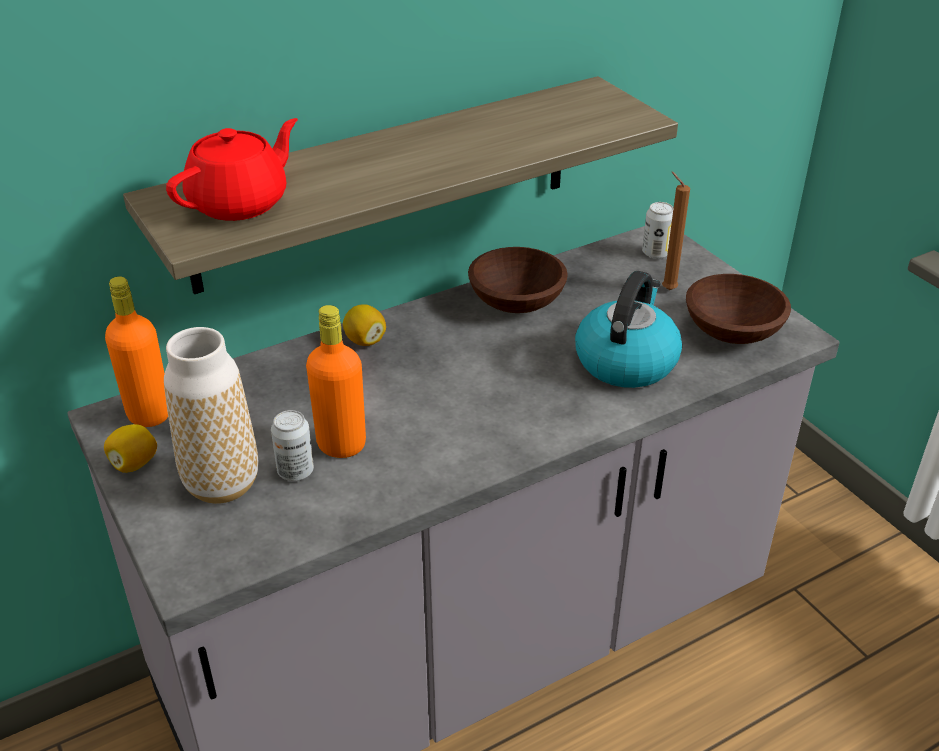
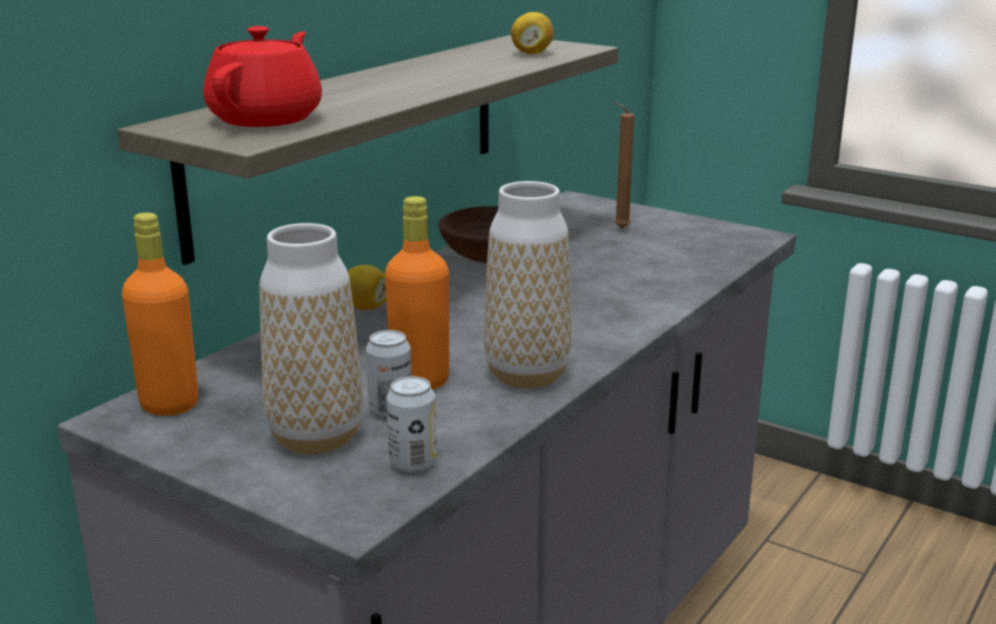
camera: 25 degrees left, 15 degrees down
lemon [104,424,157,473] -> lemon moved to [511,12,554,54]
kettle [575,271,682,388] -> none
can [642,202,673,259] -> can moved to [386,376,437,473]
brown bowl [686,274,791,344] -> none
none -> vase [484,181,572,388]

